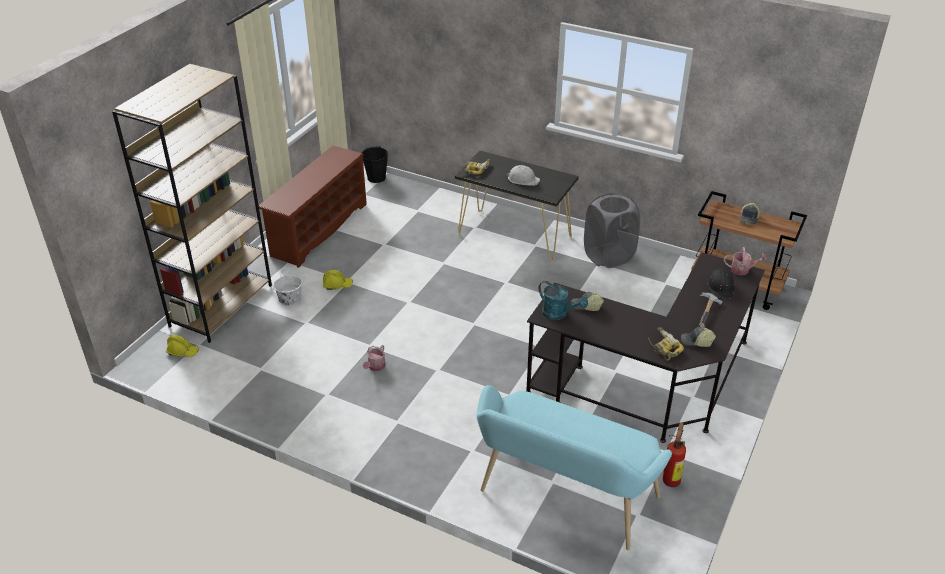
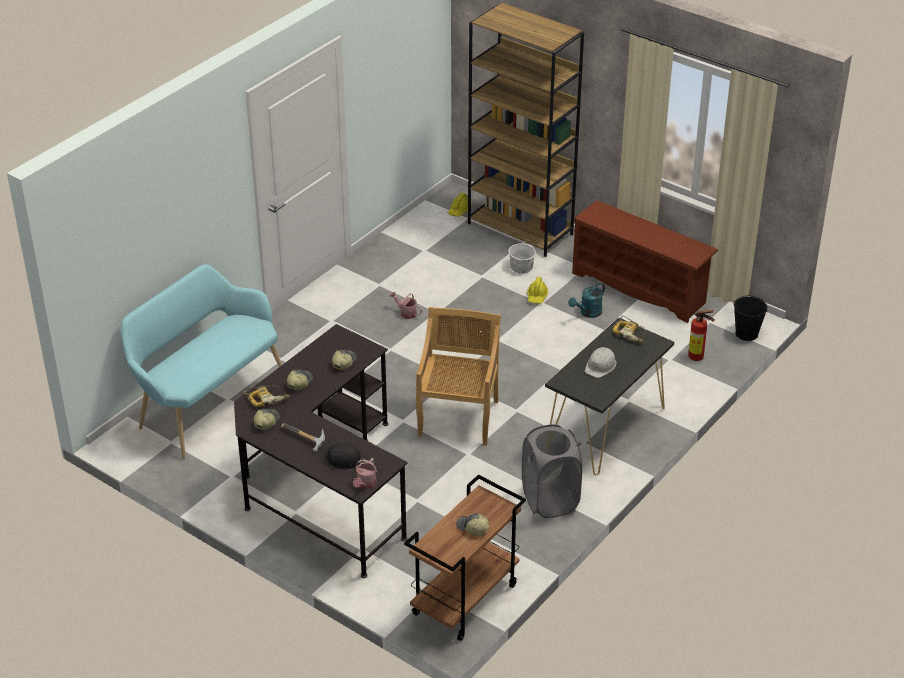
camera: 100 degrees right, 0 degrees up
turquoise watering can [538,281,588,320] -> turquoise watering can moved to [568,283,605,318]
fire extinguisher [663,422,686,487] -> fire extinguisher moved to [688,310,715,361]
none -> cap [287,370,313,391]
none -> beige chair [416,307,501,446]

